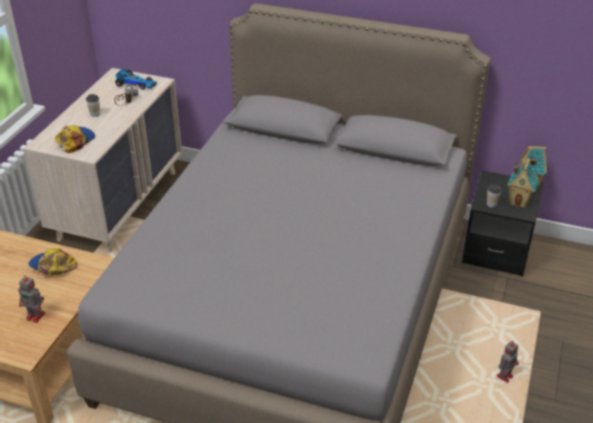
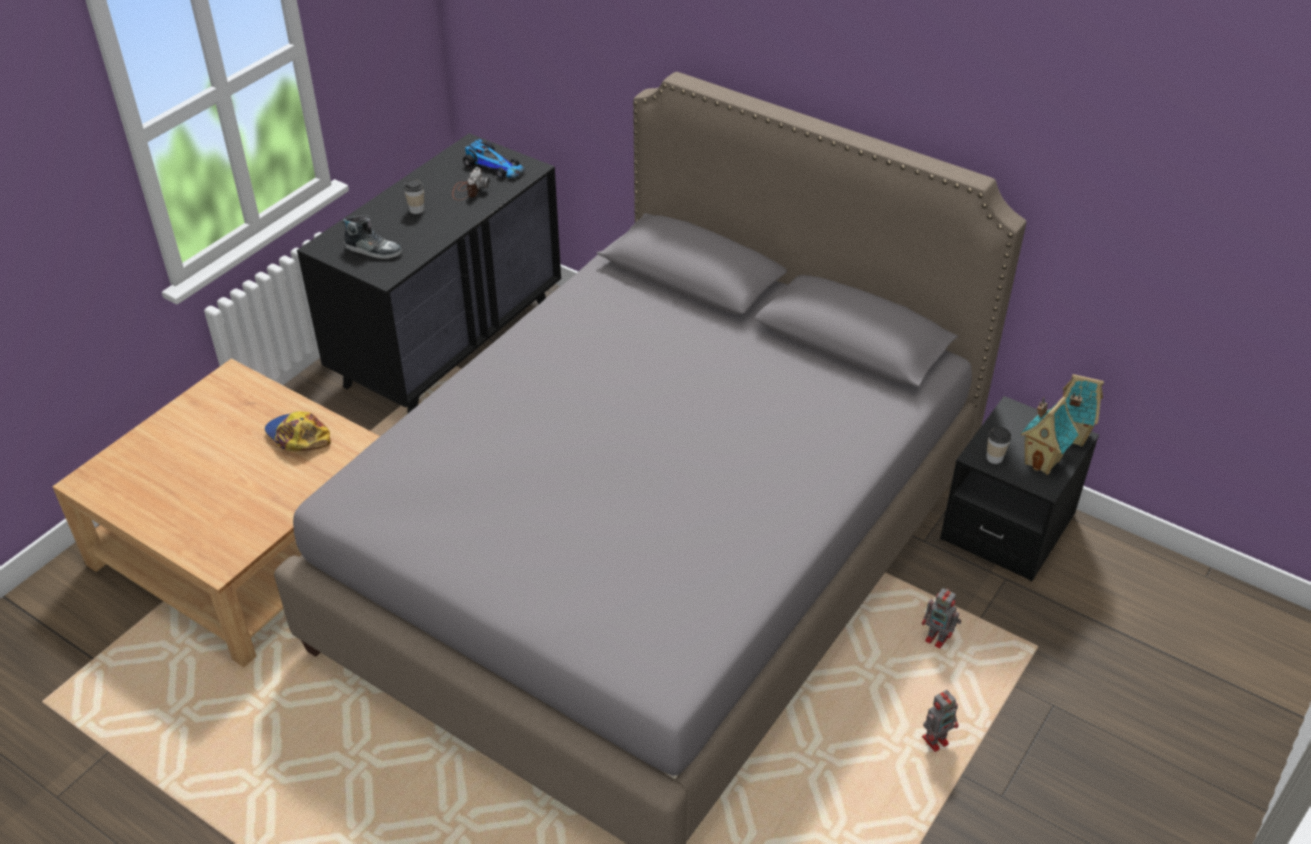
camera: 15 degrees right, 5 degrees up
toy robot [18,277,45,323] -> toy robot moved to [922,588,962,649]
beige dresser [23,68,182,253] -> black dresser [297,133,561,414]
cap [55,125,95,153] -> shoe [342,215,402,259]

